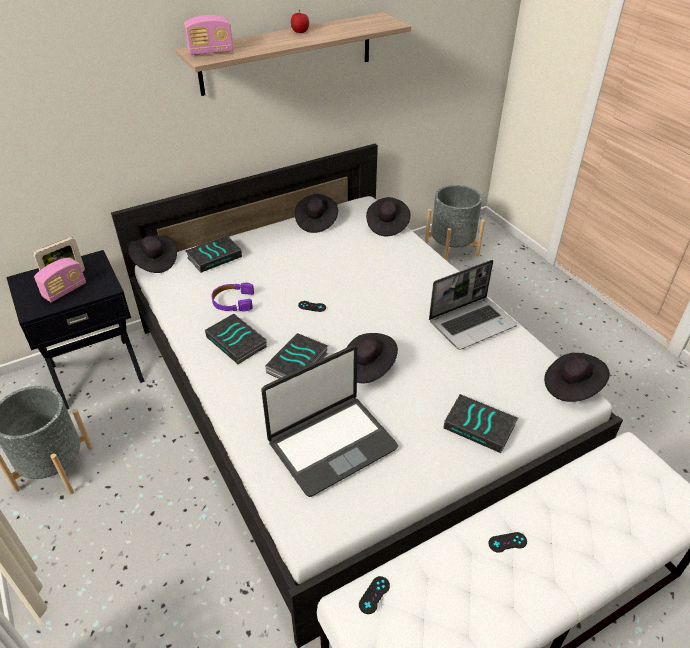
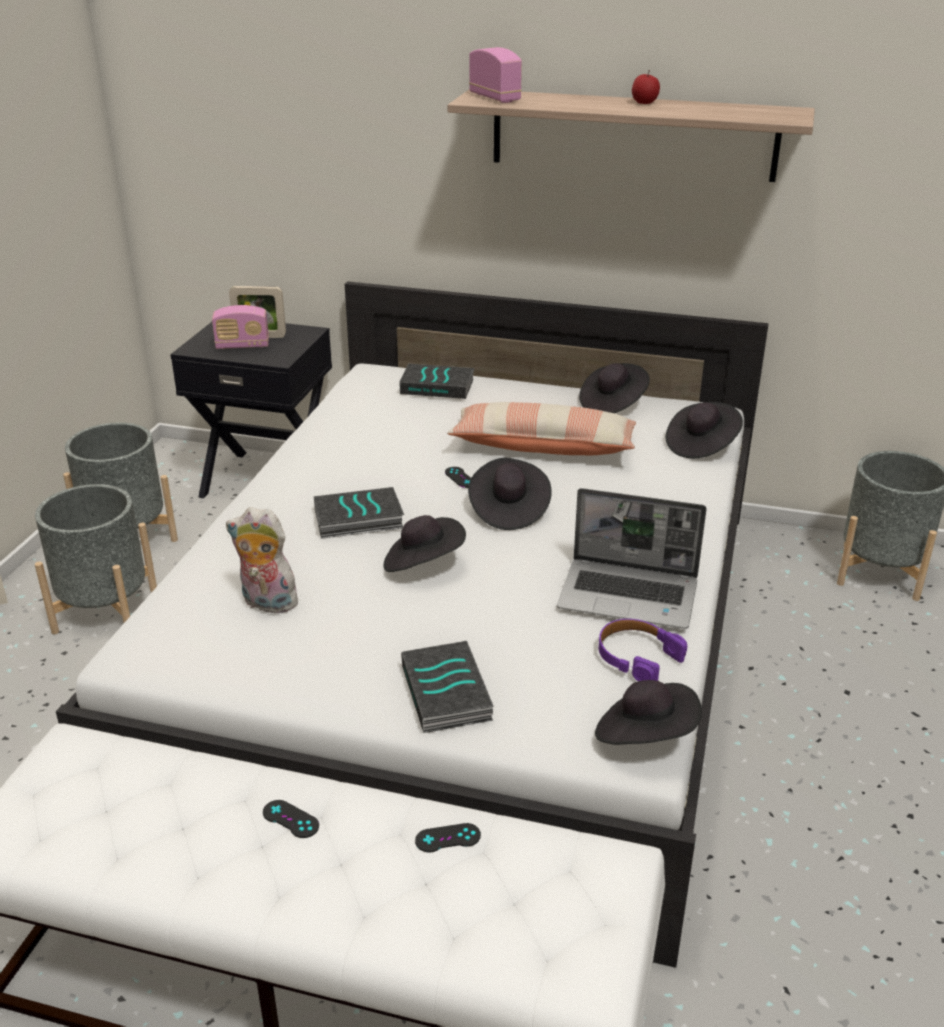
camera: 45 degrees right, 10 degrees down
black hat [128,234,177,273] -> black hat moved to [468,458,552,530]
radio [184,15,233,55] -> radio turned 150 degrees counterclockwise [469,47,522,103]
book [205,314,267,364] -> none
purple headphones [212,282,254,312] -> purple headphones moved to [599,619,687,681]
laptop [261,346,398,497] -> plush toy [226,507,301,613]
black game controller [359,576,390,614] -> black game controller moved to [415,823,481,852]
none -> grey planter [35,484,157,634]
none -> pillow [447,402,636,455]

